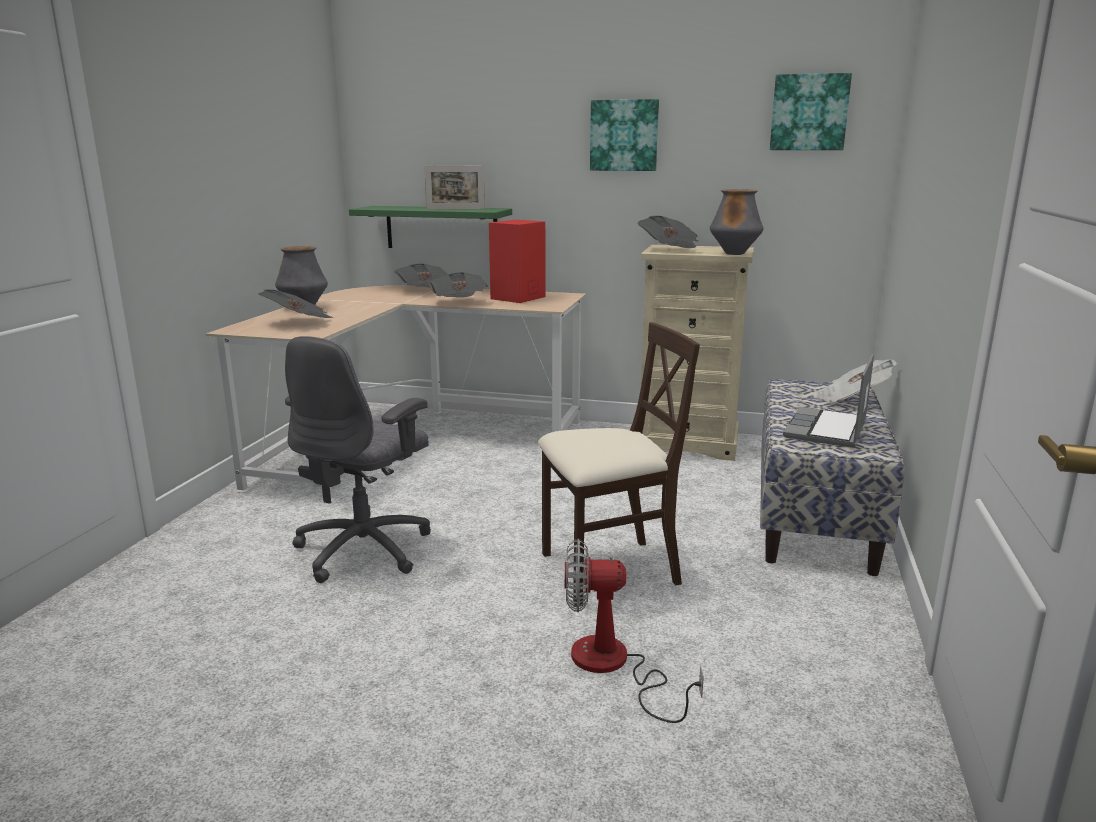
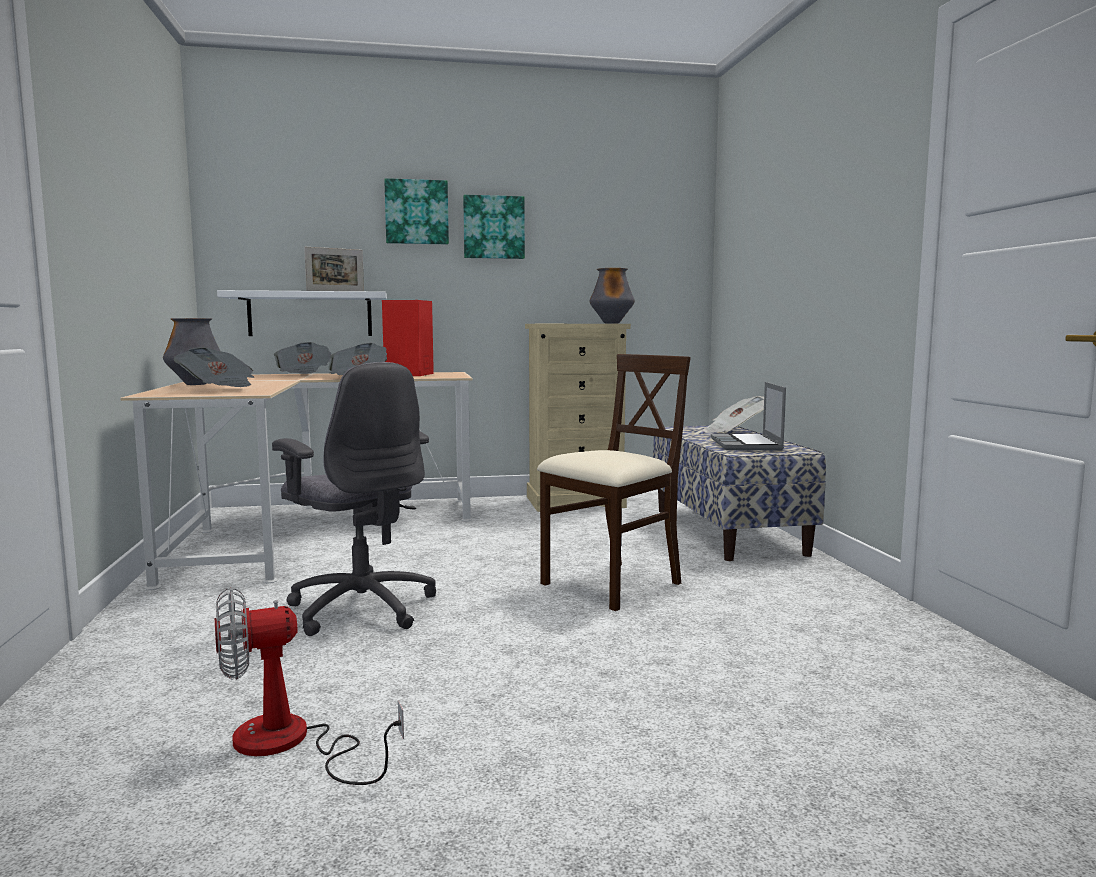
camera: 25 degrees left, 10 degrees down
grey office chair [285,336,431,583] -> grey office chair turned 45 degrees counterclockwise [272,362,436,636]
green shelf [349,206,512,248] -> white shelf [217,290,387,336]
fan [565,539,704,723] -> fan moved to [215,587,404,785]
newspaper [638,216,698,248] -> none
picture [770,73,852,150] -> picture moved to [384,178,449,245]

